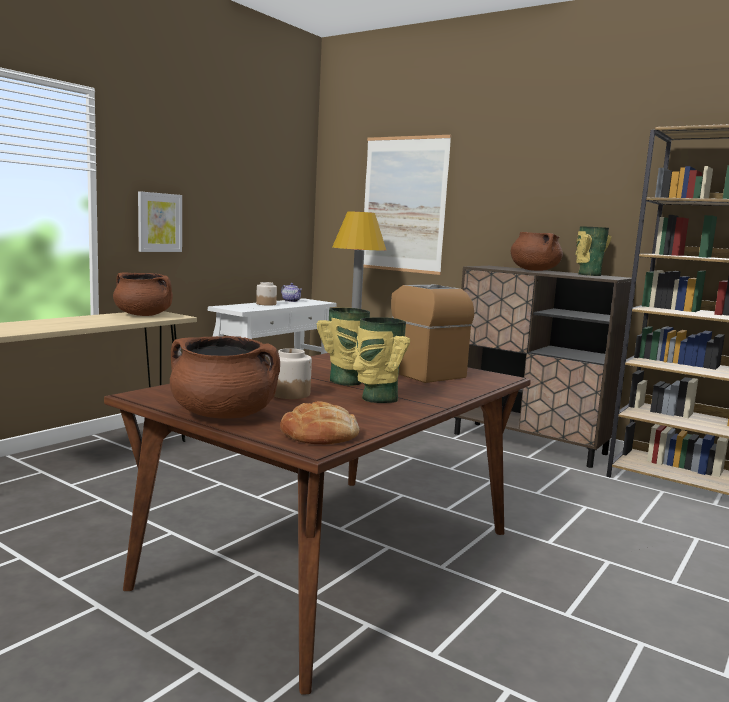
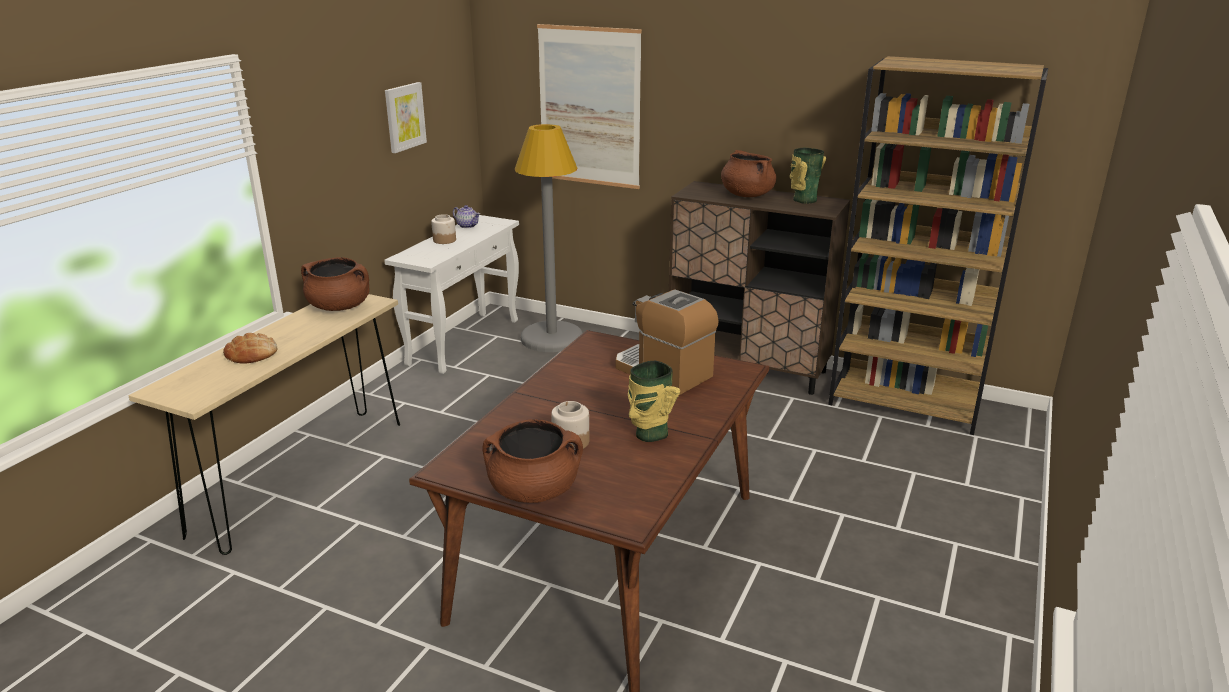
camera: 10 degrees left, 15 degrees up
picture [138,191,182,252] -> picture moved to [385,82,427,153]
bread [280,401,359,444] -> bread moved to [223,333,277,363]
vase [317,308,370,386] -> none

